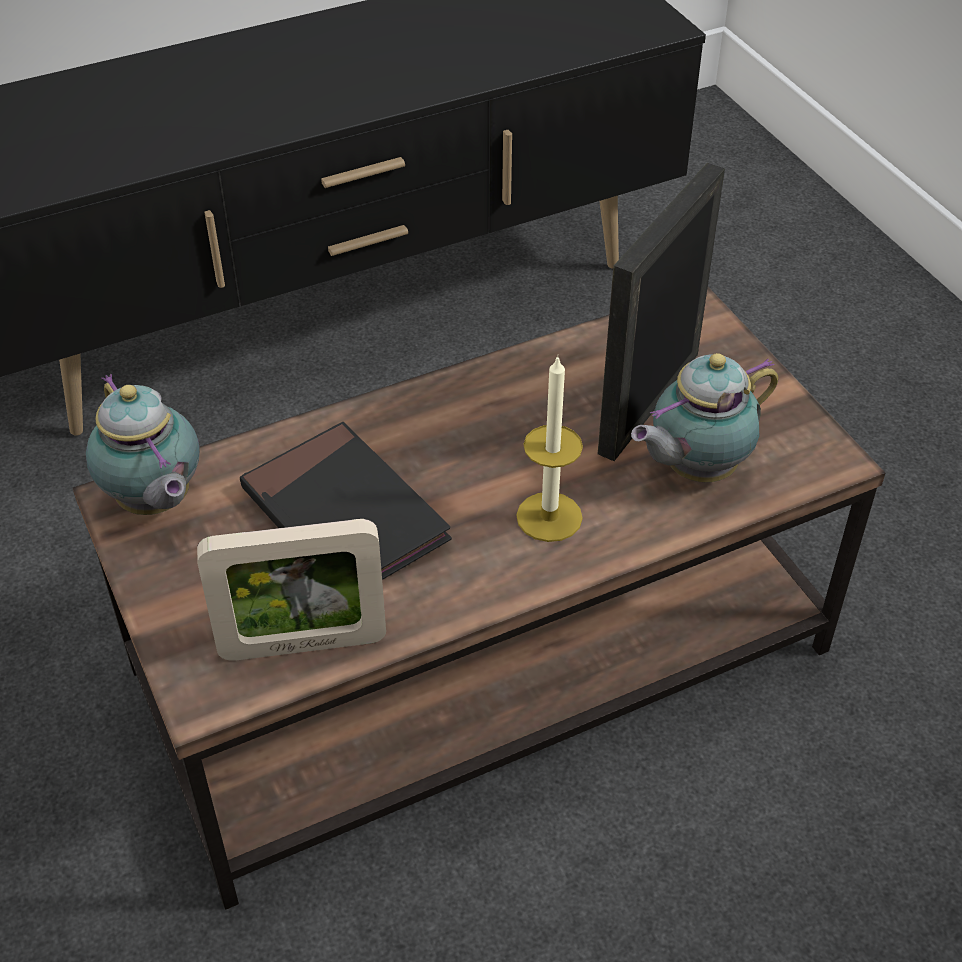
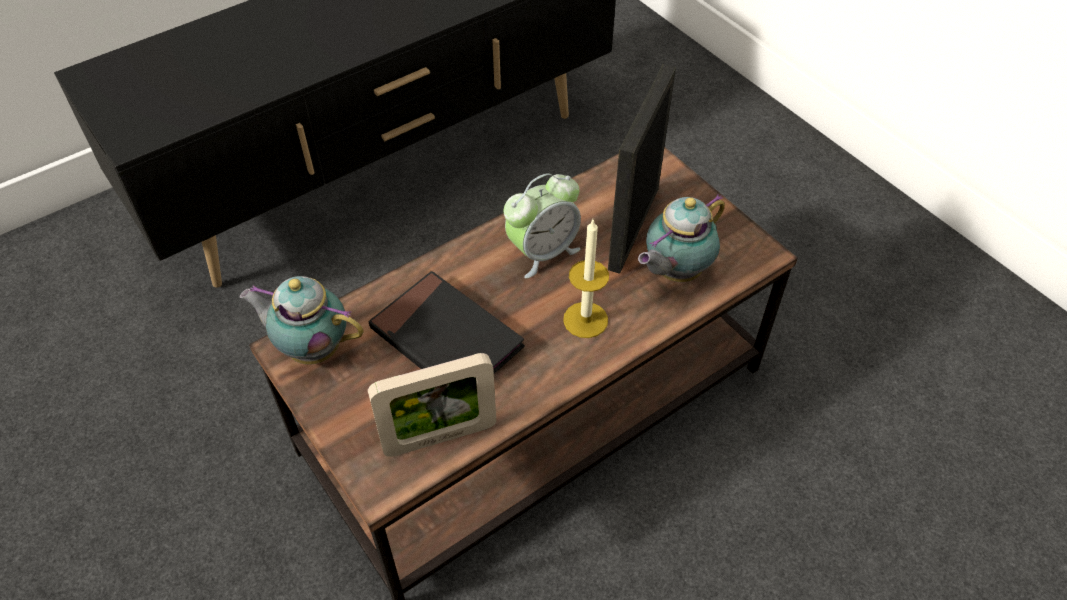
camera: 10 degrees left, 5 degrees up
teapot [86,374,200,515] -> teapot turned 150 degrees clockwise [240,276,364,365]
none -> alarm clock [504,173,581,278]

